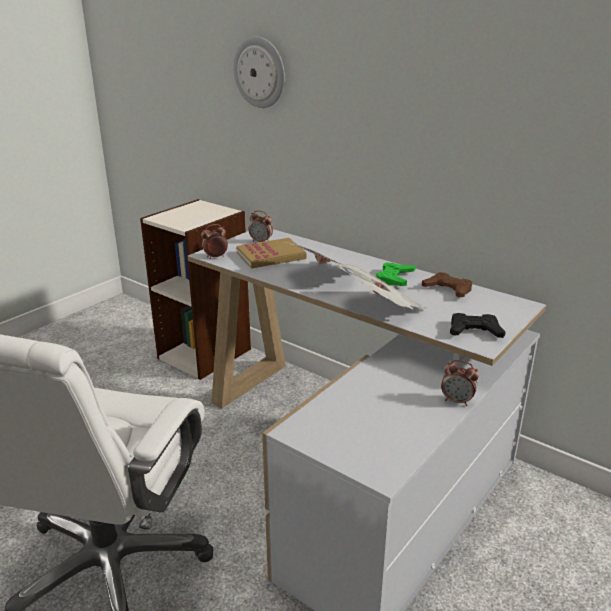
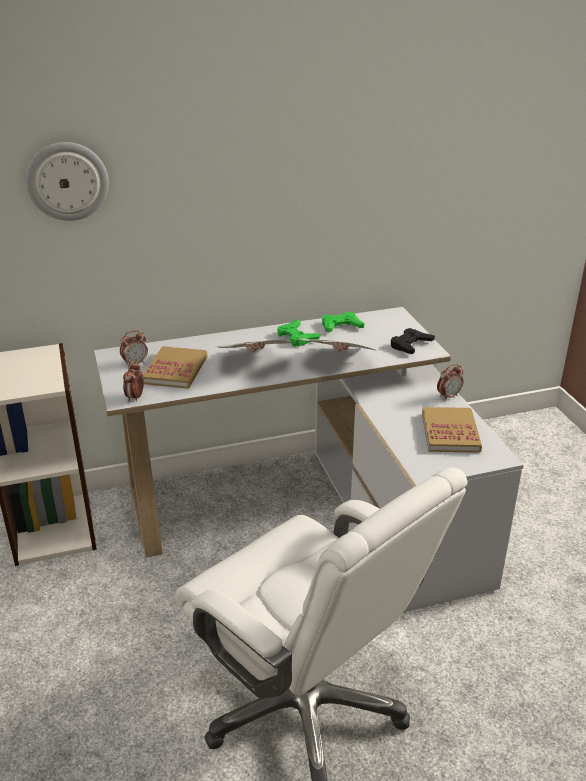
camera: 55 degrees left, 5 degrees up
brown game controller [422,272,472,298] -> green game controller [322,312,365,332]
none -> book [422,407,482,453]

